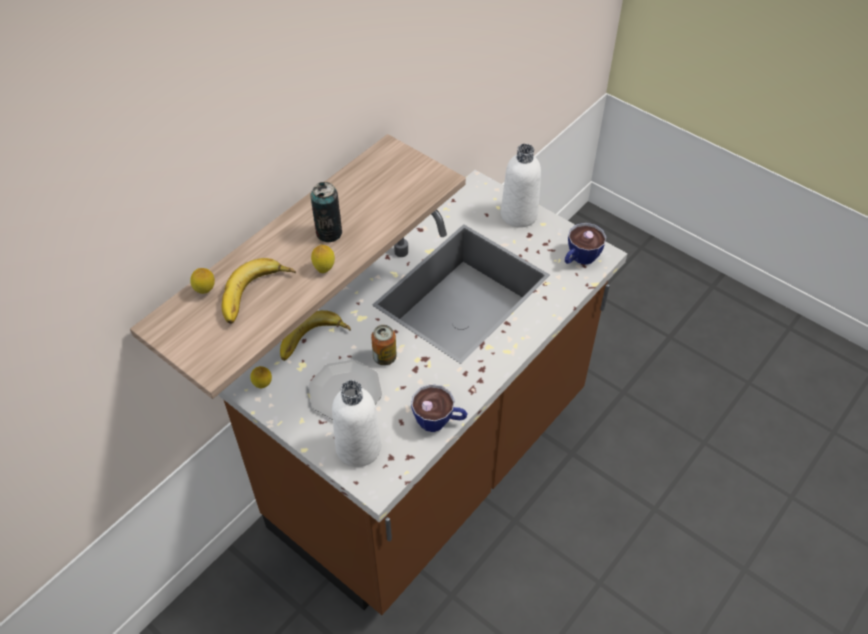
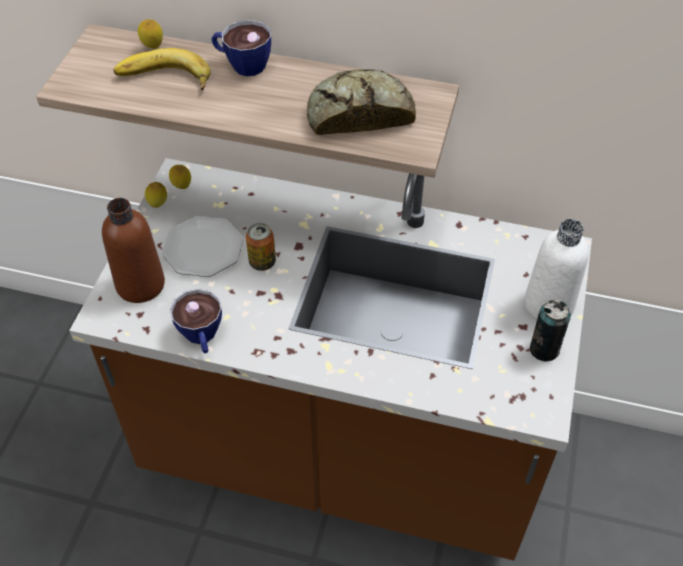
camera: 65 degrees right, 0 degrees up
banana [280,310,351,361] -> none
can [311,182,342,242] -> can moved to [530,300,571,362]
lemon [311,245,335,273] -> lemon moved to [145,182,167,208]
white bottle [332,380,381,467] -> brown bottle [102,198,165,303]
cup [565,223,606,265] -> cup moved to [211,20,271,76]
none -> bread [307,69,416,135]

